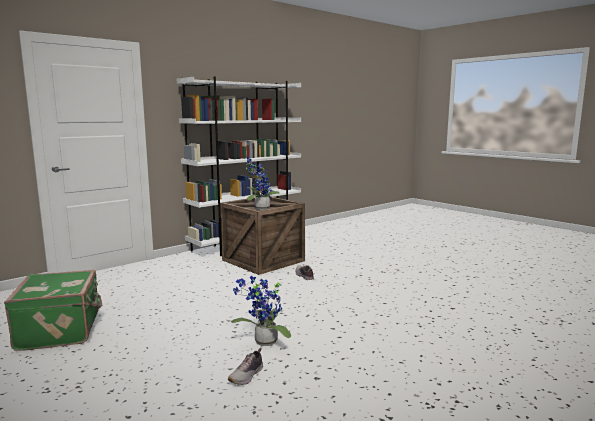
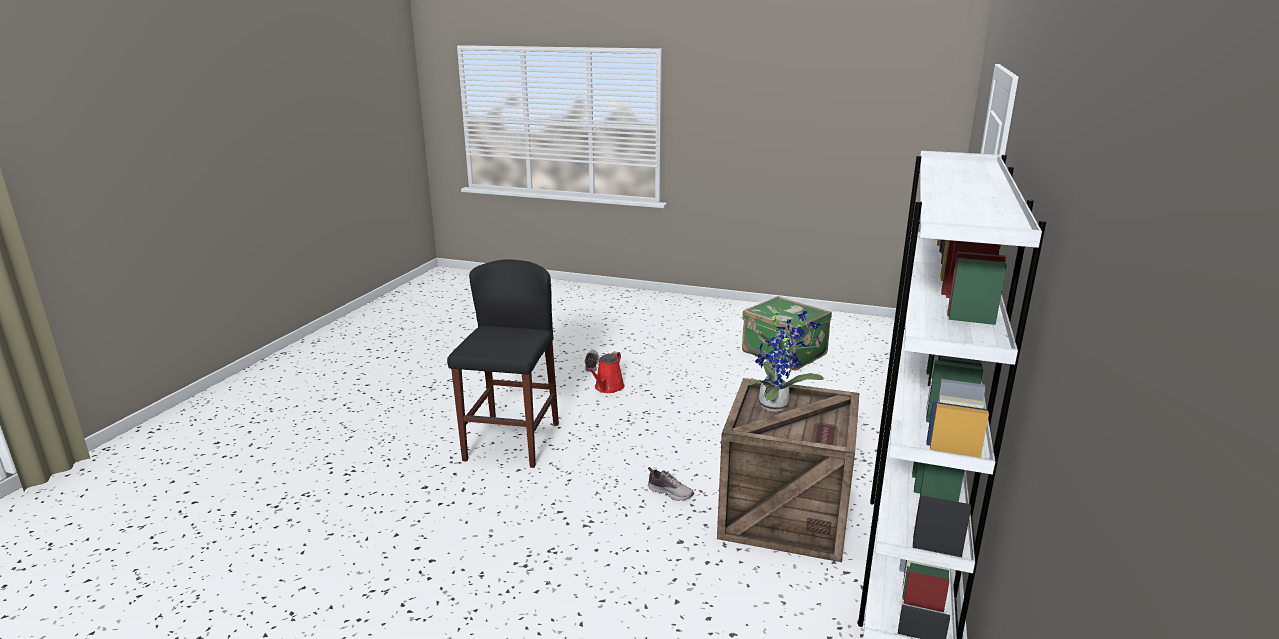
camera: 150 degrees right, 10 degrees up
potted plant [231,276,291,346] -> red watering can [588,351,625,393]
none -> black stool [447,259,559,468]

